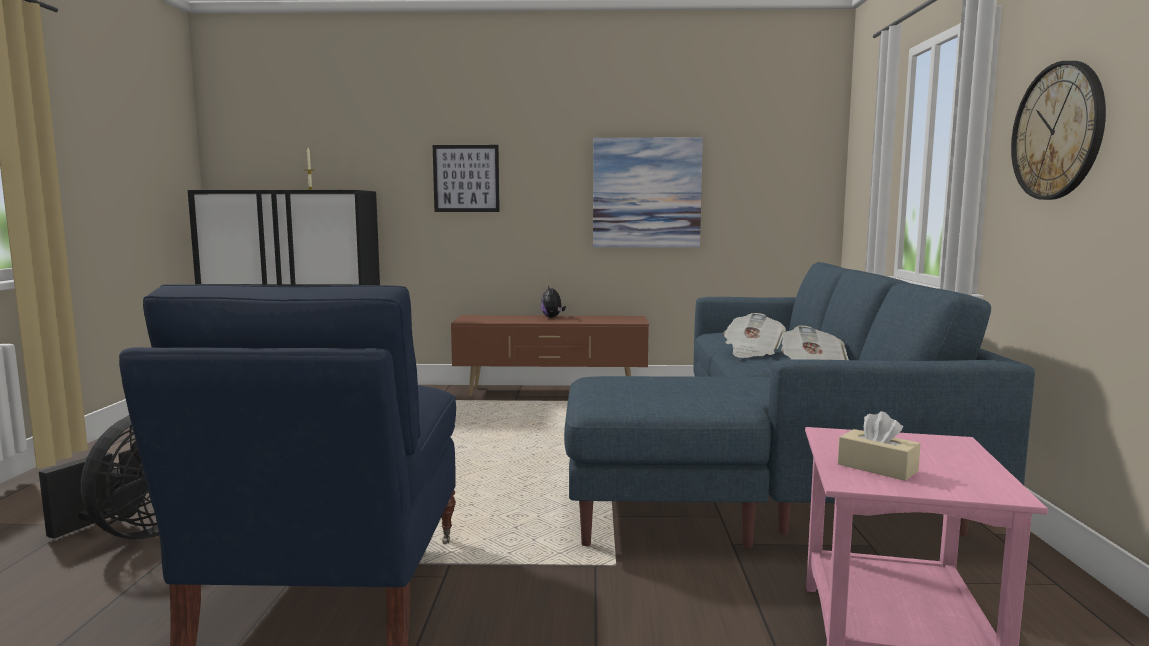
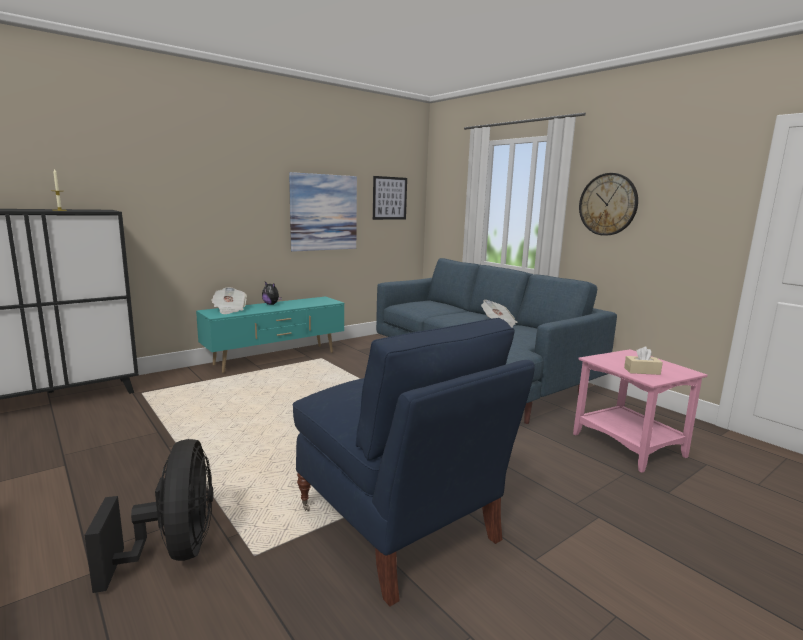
camera: 40 degrees left, 5 degrees up
picture [433,145,500,212] -> picture moved to [373,176,407,220]
brown tv stand [451,315,649,397] -> turquoise tv stand [196,296,345,373]
newspaper [724,313,786,358] -> newspaper moved to [211,287,247,314]

